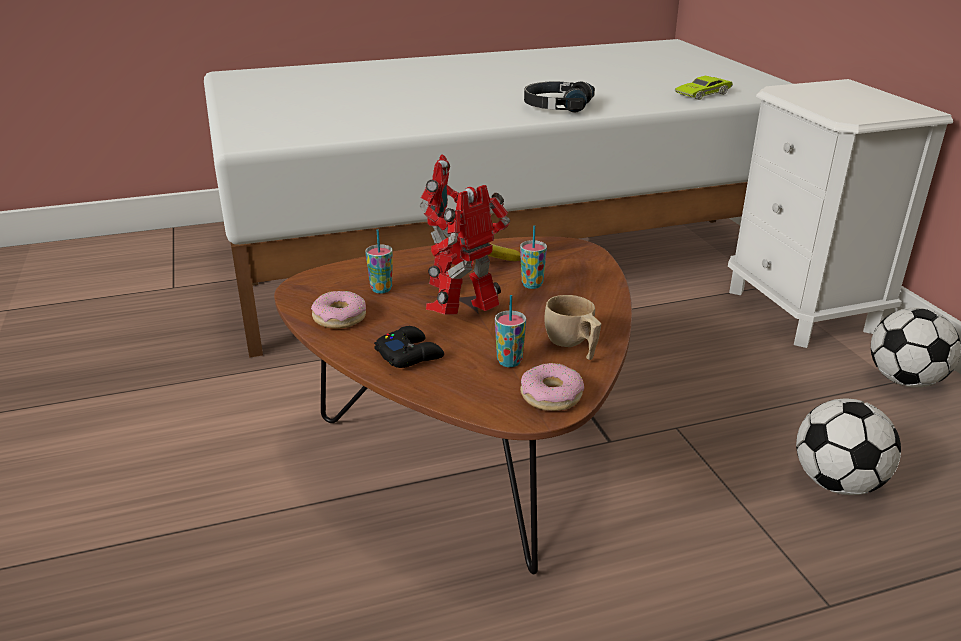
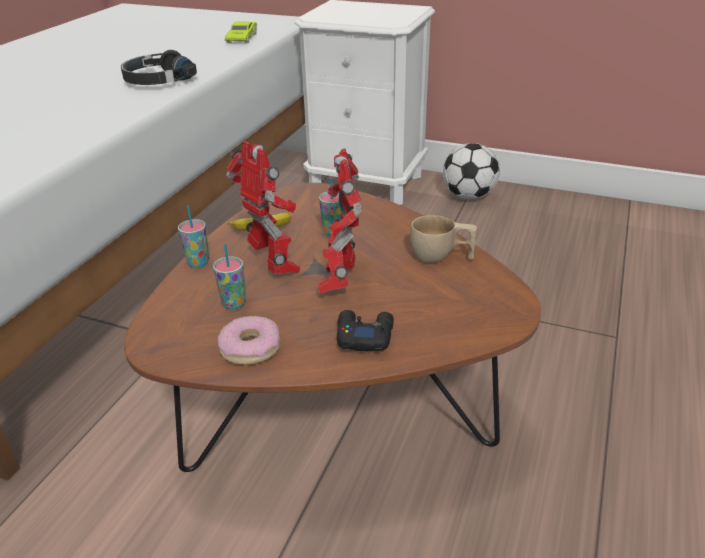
camera: 50 degrees left, 5 degrees up
cup [495,295,526,367] -> cup moved to [178,206,209,268]
donut [520,363,584,411] -> none
football [796,398,901,495] -> none

